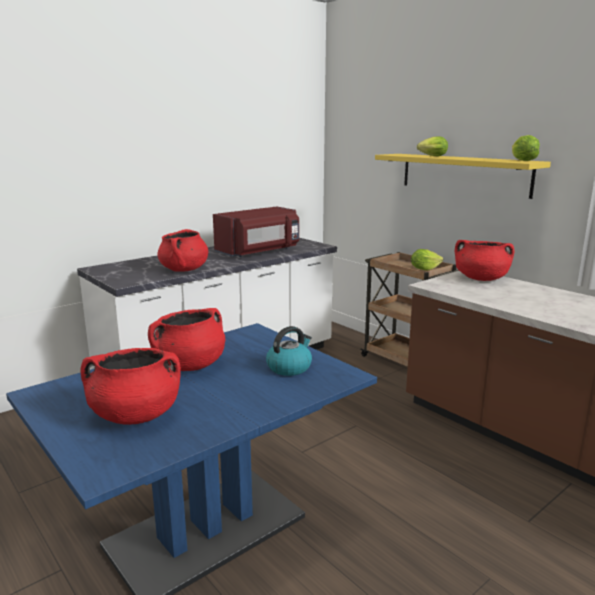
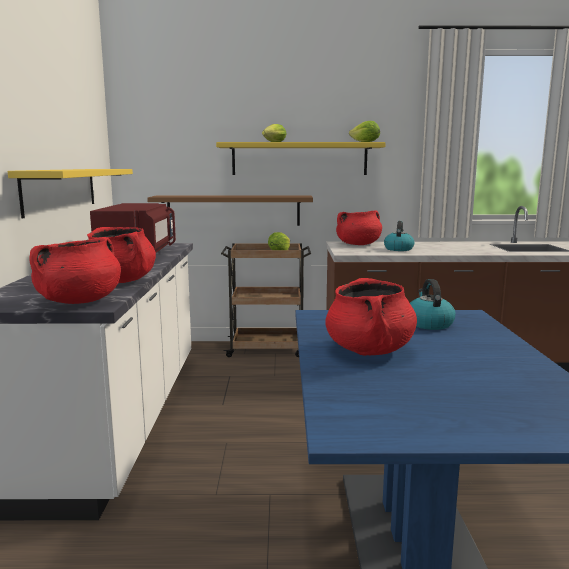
camera: 50 degrees left, 5 degrees down
red cooking pot [81,348,181,425] -> red cooking pot moved to [29,237,121,304]
none -> yellow shelf [7,169,133,219]
none -> brown shelf [147,195,313,226]
none -> kettle [384,221,415,251]

